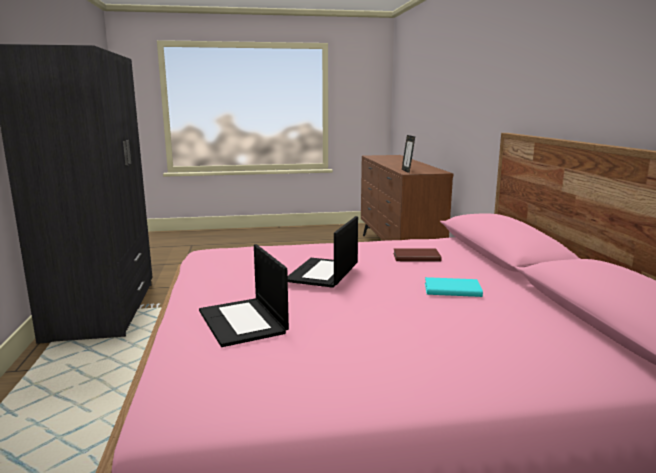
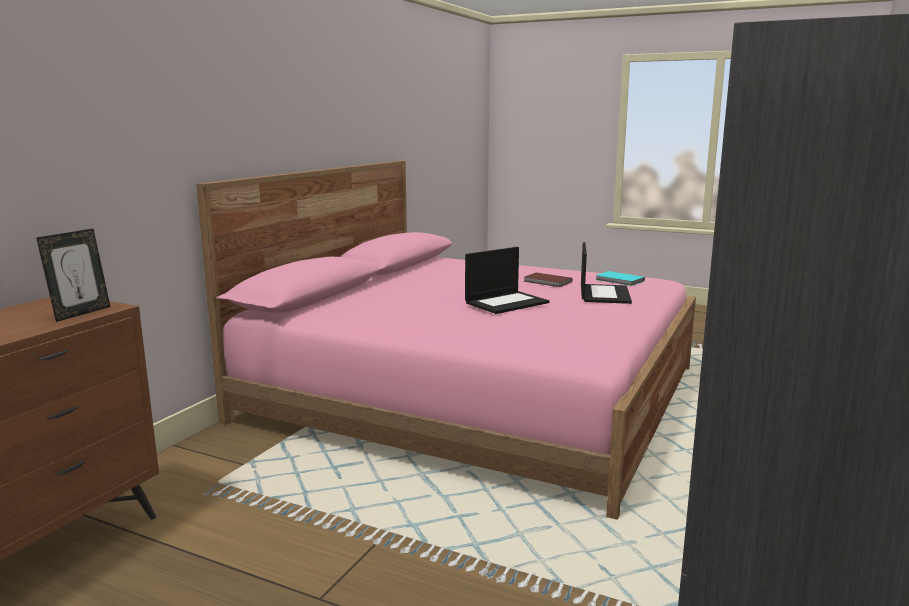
camera: 145 degrees left, 0 degrees up
brown book [393,248,441,262] -> brown book moved to [523,272,572,287]
turquoise book [425,277,483,297] -> turquoise book moved to [595,271,645,286]

